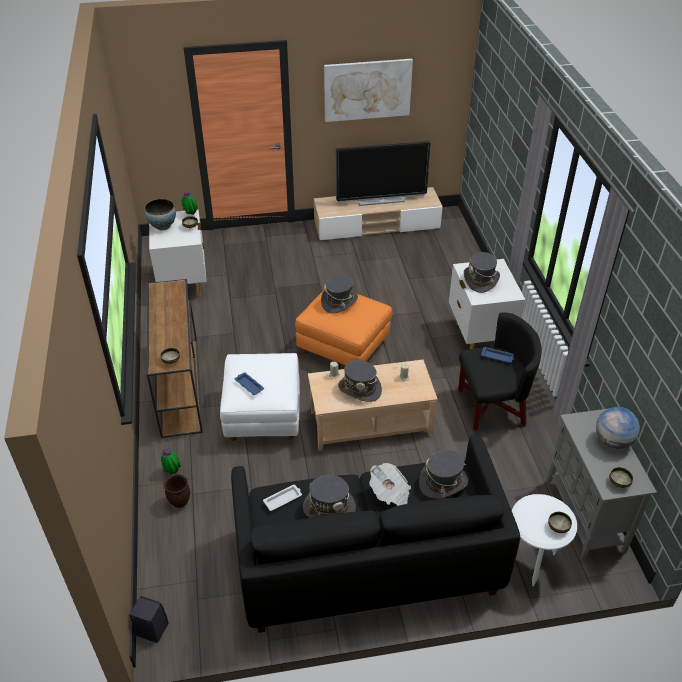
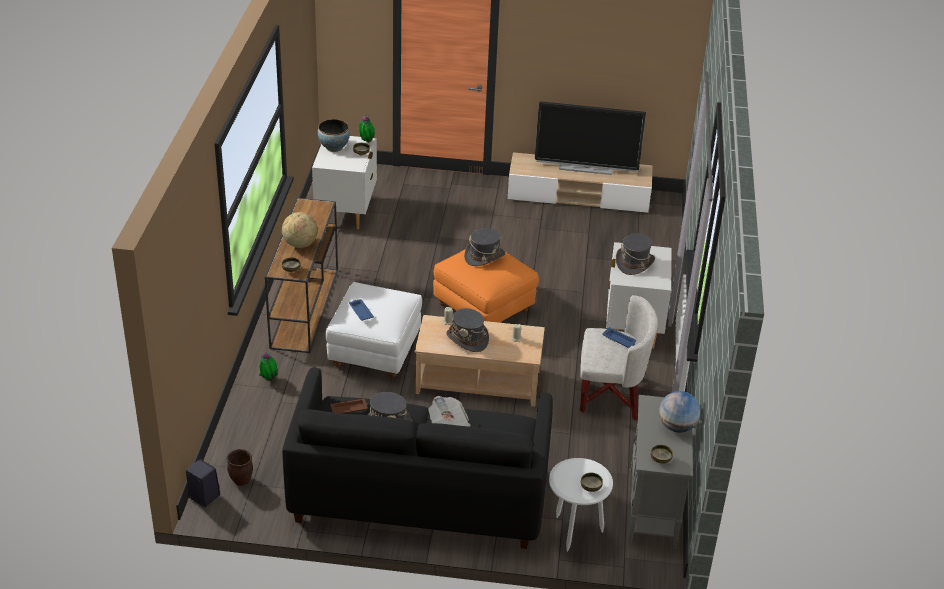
camera: 15 degrees right, 5 degrees down
brown planter [163,474,190,508] -> brown planter moved to [227,449,253,486]
white tray [263,485,302,511] -> brown tray [330,399,368,414]
picture [324,59,413,122] -> none
grey hat [419,450,468,499] -> none
black armchair [458,313,542,431] -> white armchair [580,295,658,421]
none -> globe [282,212,318,248]

